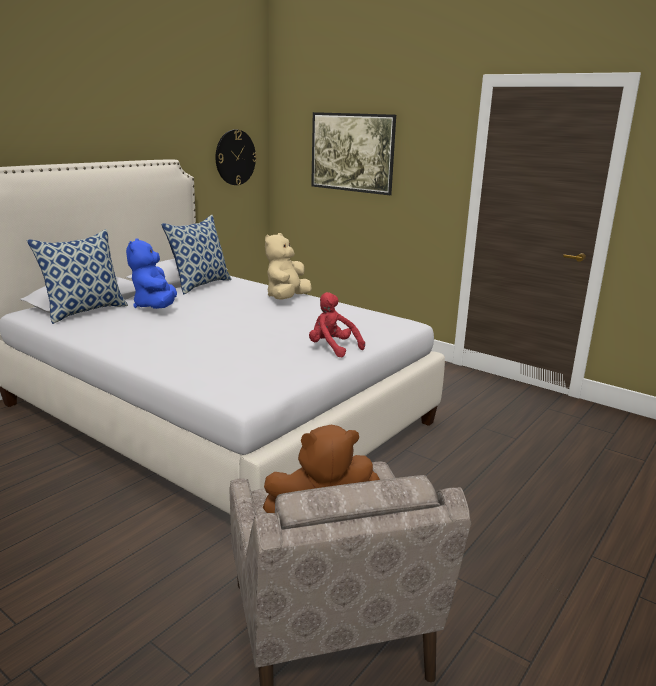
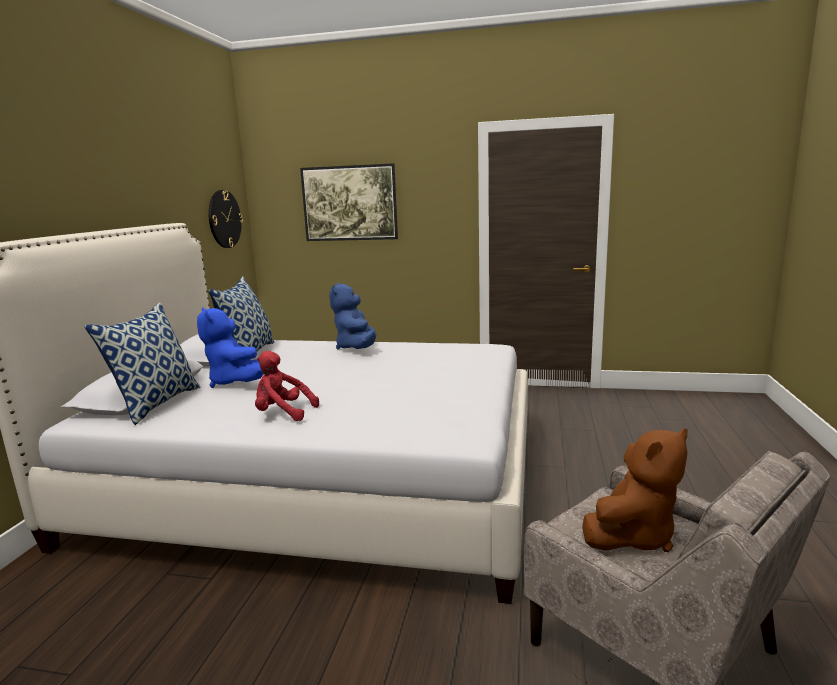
camera: 25 degrees left, 5 degrees down
beige plush toy [265,233,312,299] -> blue plush toy [329,283,376,350]
red plush toy [309,292,365,358] -> red plush toy moved to [255,351,319,421]

